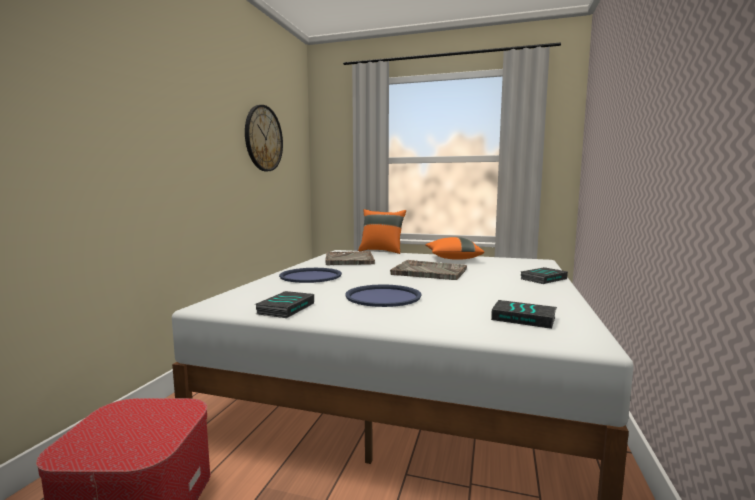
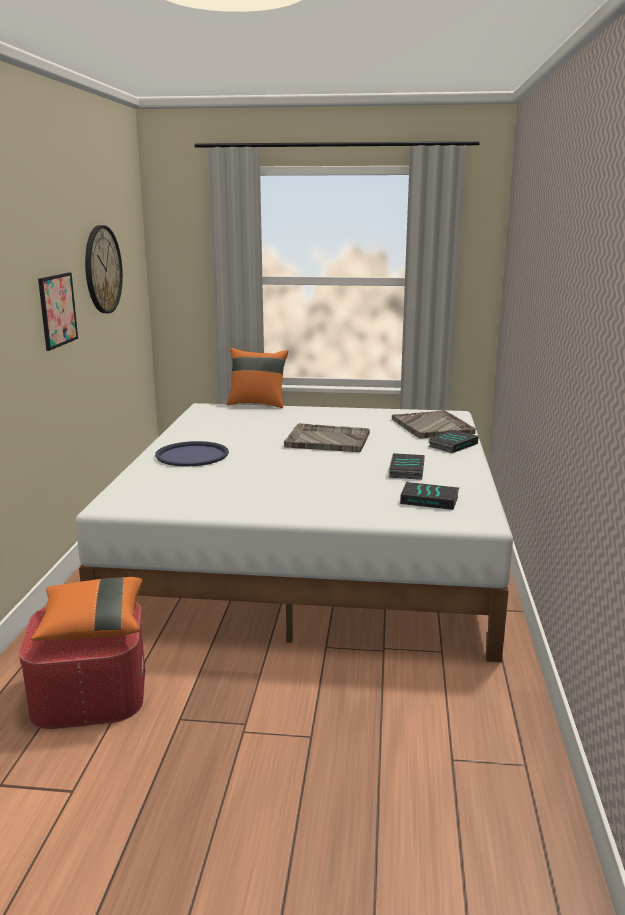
camera: 10 degrees left, 10 degrees up
book [255,291,314,318] -> book moved to [389,453,425,480]
grey tray [325,251,375,265] -> grey tray moved to [392,410,476,438]
blue tray [345,284,422,307] -> none
orange pillow [425,237,484,260] -> orange pillow moved to [31,577,143,641]
none -> picture [38,273,78,351]

